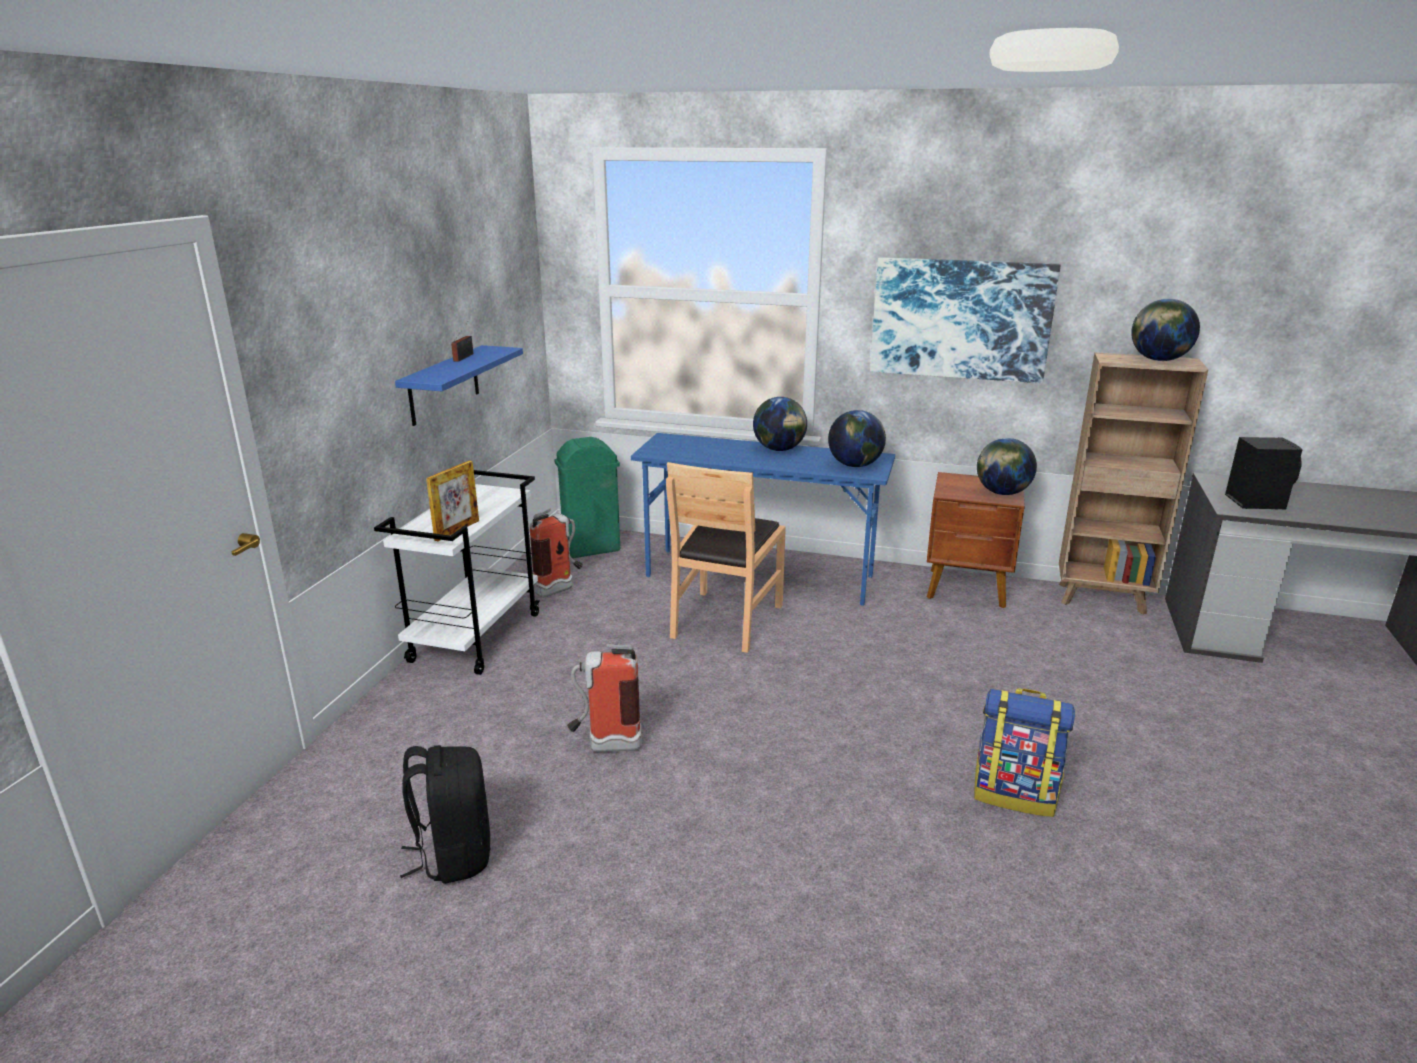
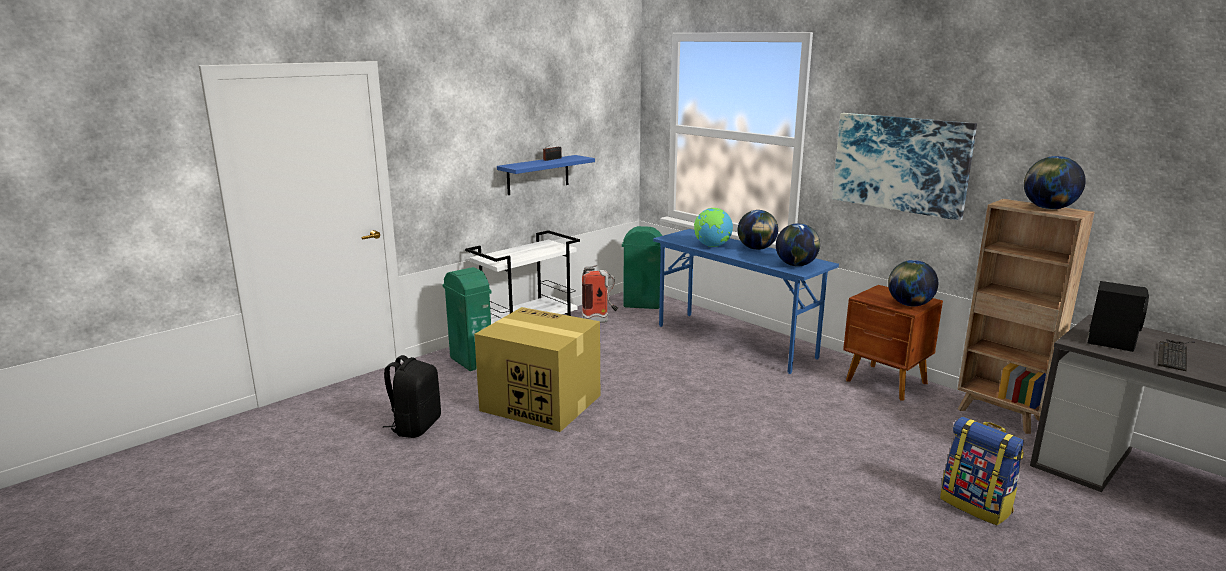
camera: 30 degrees right, 5 degrees down
picture frame [426,461,479,541] -> none
fire extinguisher [567,643,642,752] -> cardboard box [474,307,600,432]
brown chair [666,462,786,653] -> none
backpack [974,689,1075,817] -> backpack moved to [940,417,1024,525]
none -> green trash can [442,267,492,371]
none -> globe [694,208,733,247]
none -> keyboard [1158,339,1195,371]

